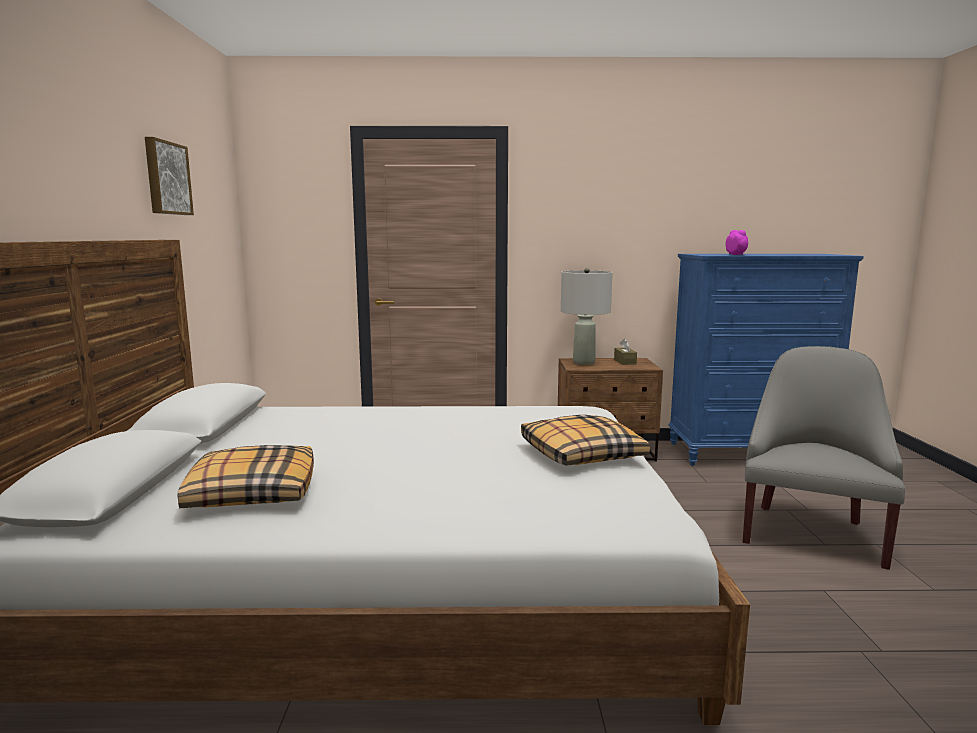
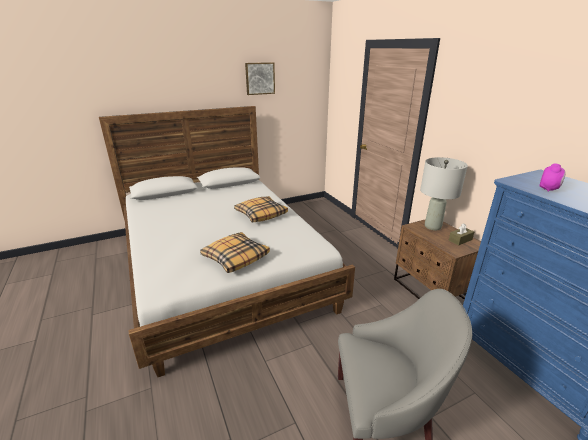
camera: 65 degrees right, 15 degrees up
pillow [177,445,314,508] -> pillow moved to [234,196,288,222]

